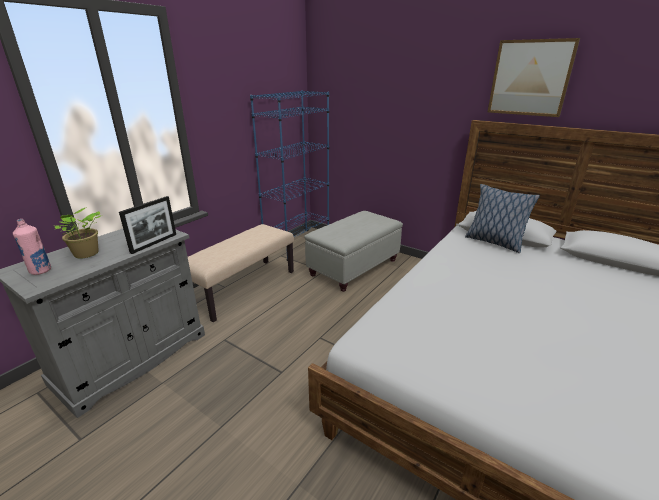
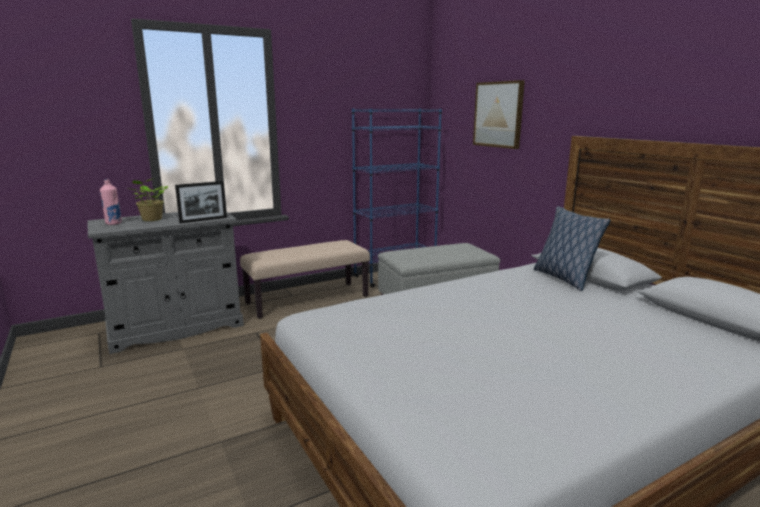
camera: 25 degrees right, 10 degrees down
picture [488,38,580,117] -> picture moved to [473,80,525,149]

